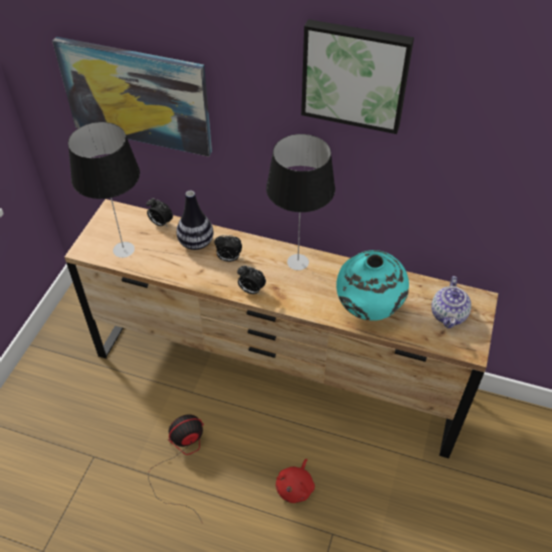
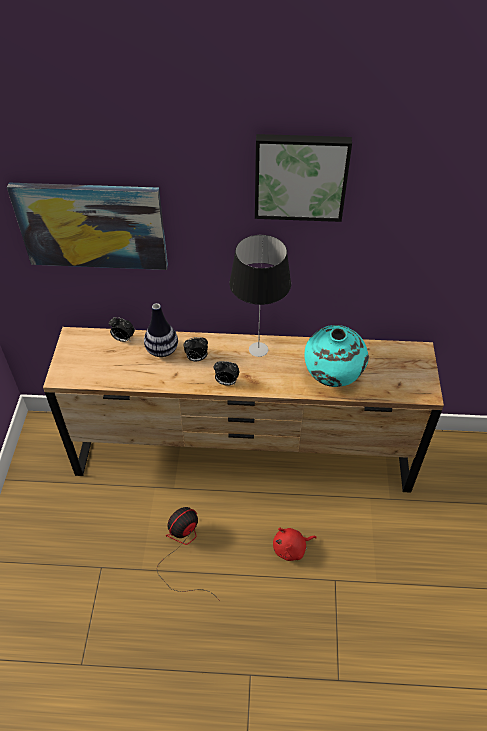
camera: 15 degrees left, 0 degrees up
table lamp [68,122,140,258] -> none
red plush toy [276,459,315,503] -> red plush toy turned 60 degrees clockwise [273,528,317,561]
teapot [431,276,471,328] -> none

